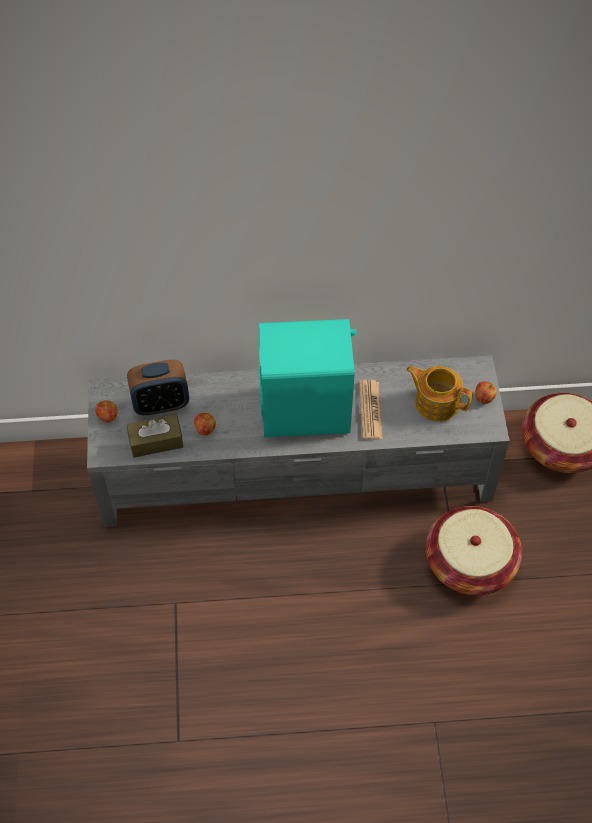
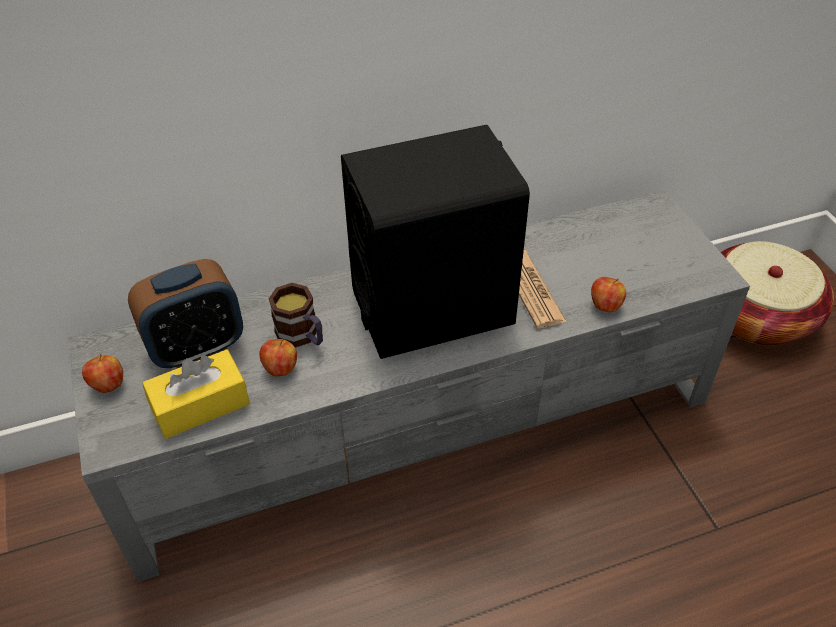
camera: 15 degrees left, 10 degrees down
brown tissue box [127,414,183,457] -> yellow tissue box [142,349,250,439]
turquoise speaker [259,319,357,437] -> black speaker [341,125,530,359]
teapot [406,366,473,421] -> none
basket [426,506,522,595] -> none
apple [475,381,497,404] -> apple moved to [591,277,626,312]
none -> mug [269,283,323,348]

